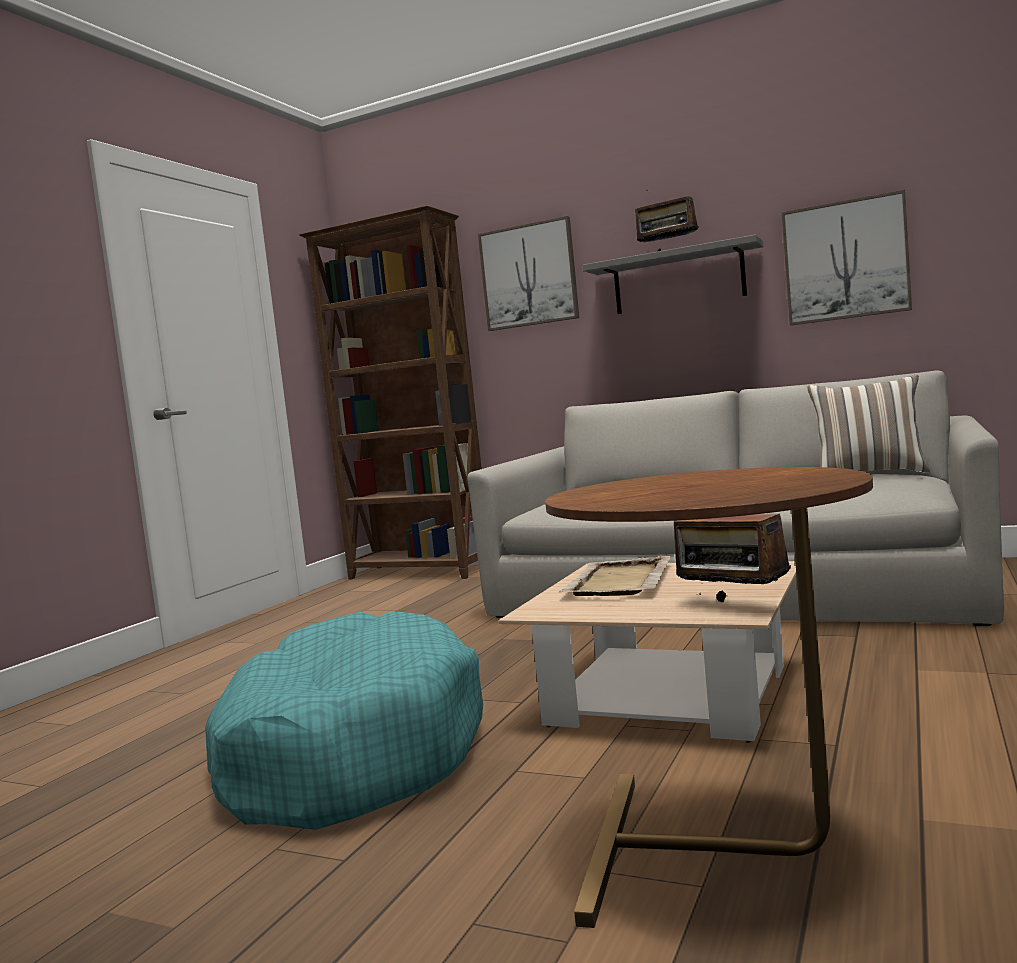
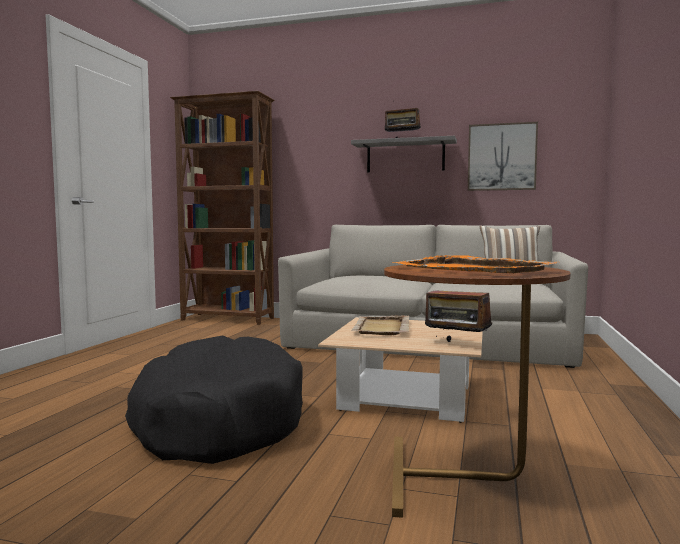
camera: 10 degrees left, 0 degrees up
turquoise dog bed [205,612,483,830] -> black dog bed [125,336,303,464]
picture [478,216,579,331] -> none
none -> orange tray [392,255,558,273]

